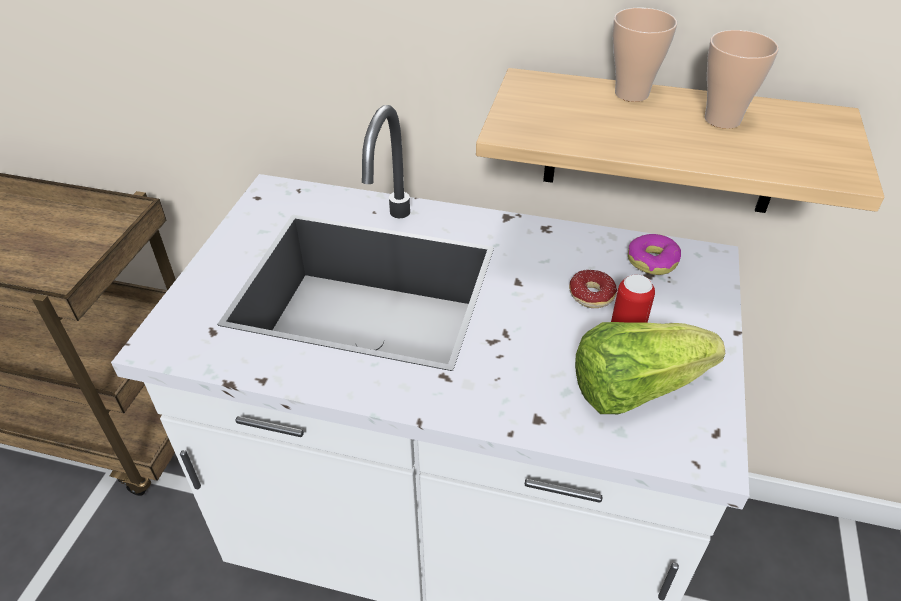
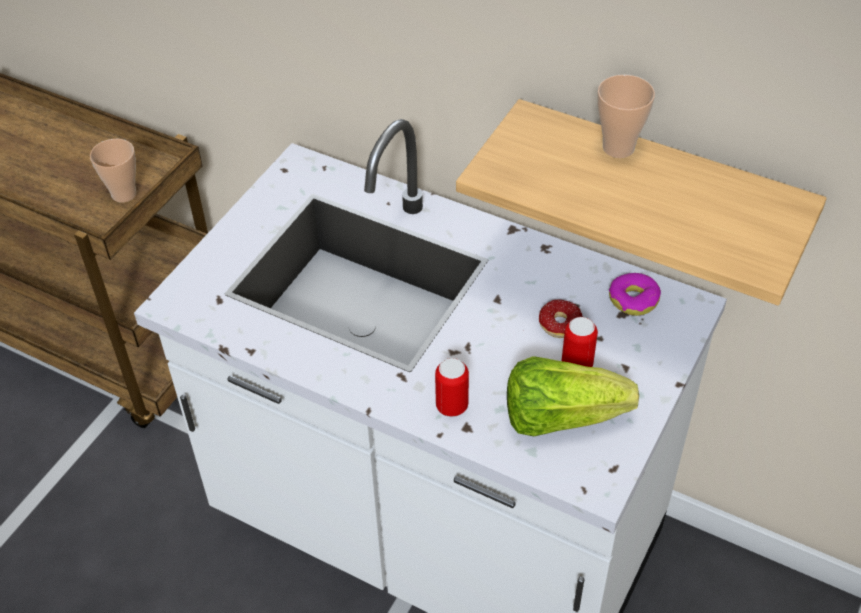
camera: 15 degrees right, 5 degrees up
cup [705,30,779,129] -> cup moved to [90,139,136,202]
none -> can [435,358,469,417]

